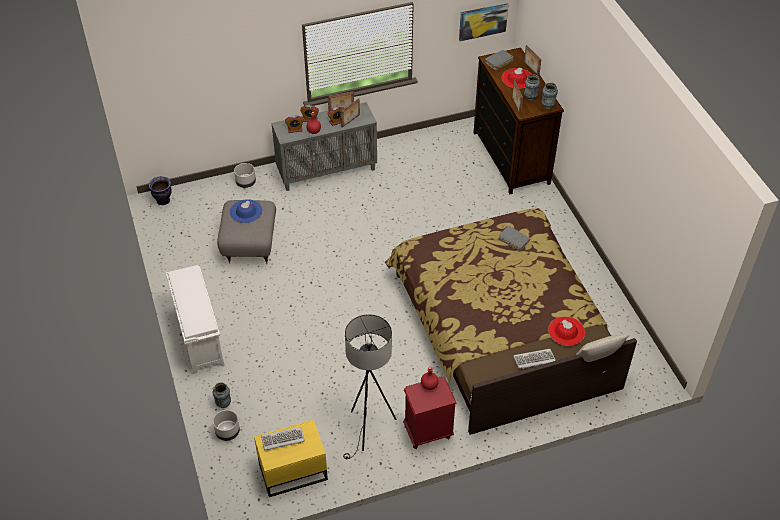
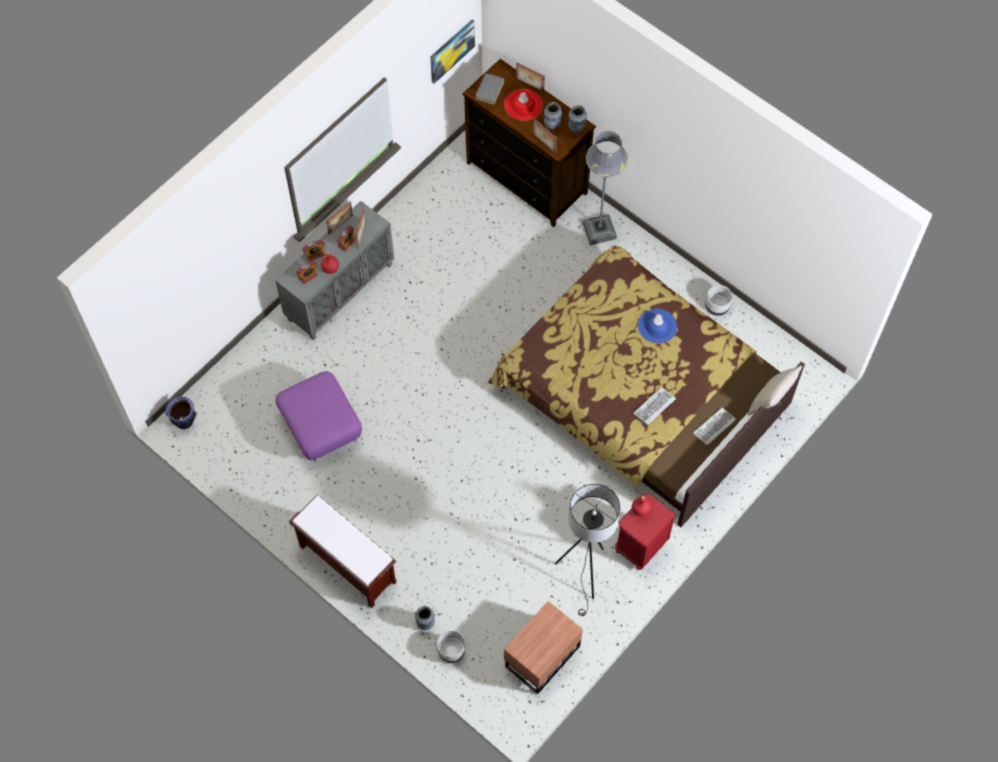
camera: 30 degrees left, 15 degrees up
white bench [166,265,225,374] -> brown bench [289,494,396,608]
grey ottoman [217,200,276,264] -> purple ottoman [276,371,362,462]
blue hat [230,199,262,223] -> blue hat moved to [638,309,677,343]
grey planter [234,163,256,188] -> grey planter moved to [705,285,732,316]
yellow nightstand [254,419,328,497] -> brown nightstand [504,601,583,694]
keyboard [261,427,305,451] -> keyboard moved to [633,387,676,425]
grey book [498,226,530,251] -> none
red hat [548,316,585,346] -> none
none -> grey floor lamp [582,131,628,245]

